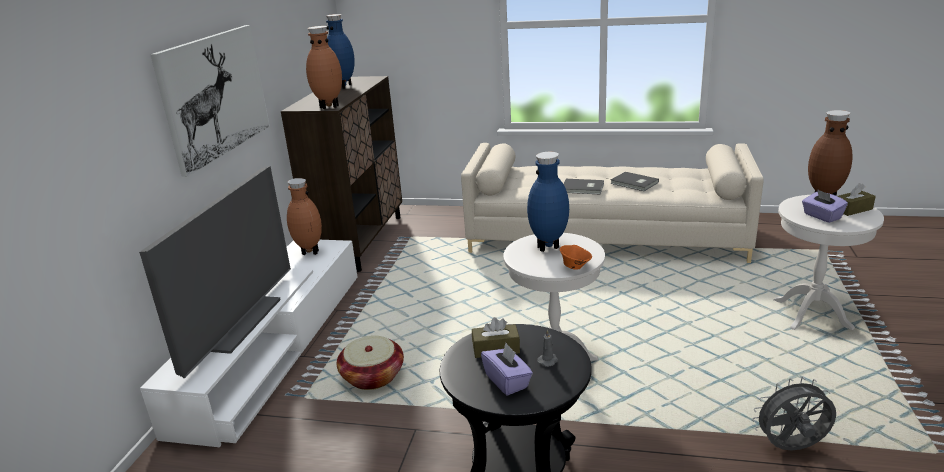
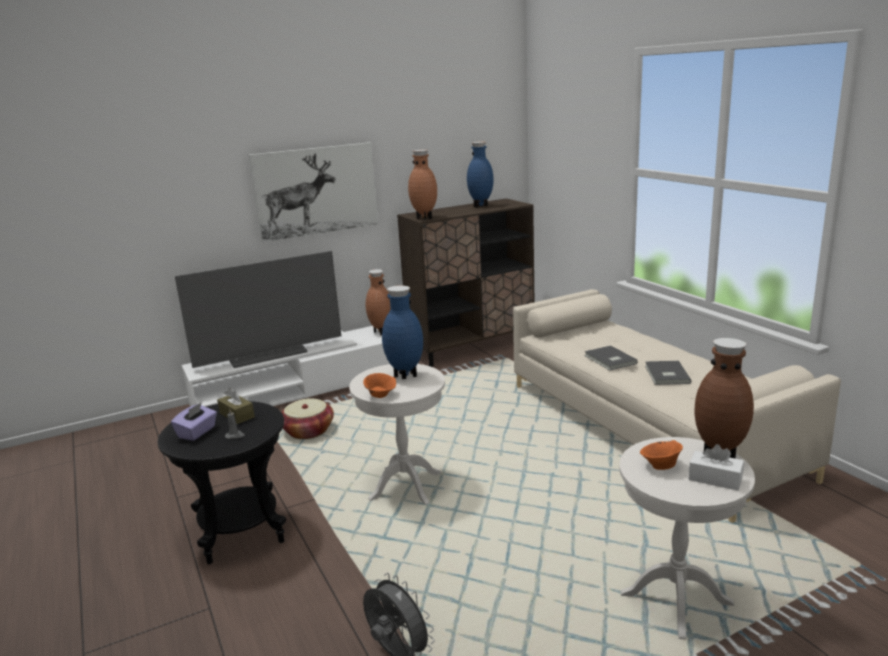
camera: 50 degrees right, 5 degrees down
purple tissue box [802,189,848,223] -> orange bowl [640,440,683,470]
brown tissue box [838,183,876,216] -> white tissue box [688,444,744,491]

